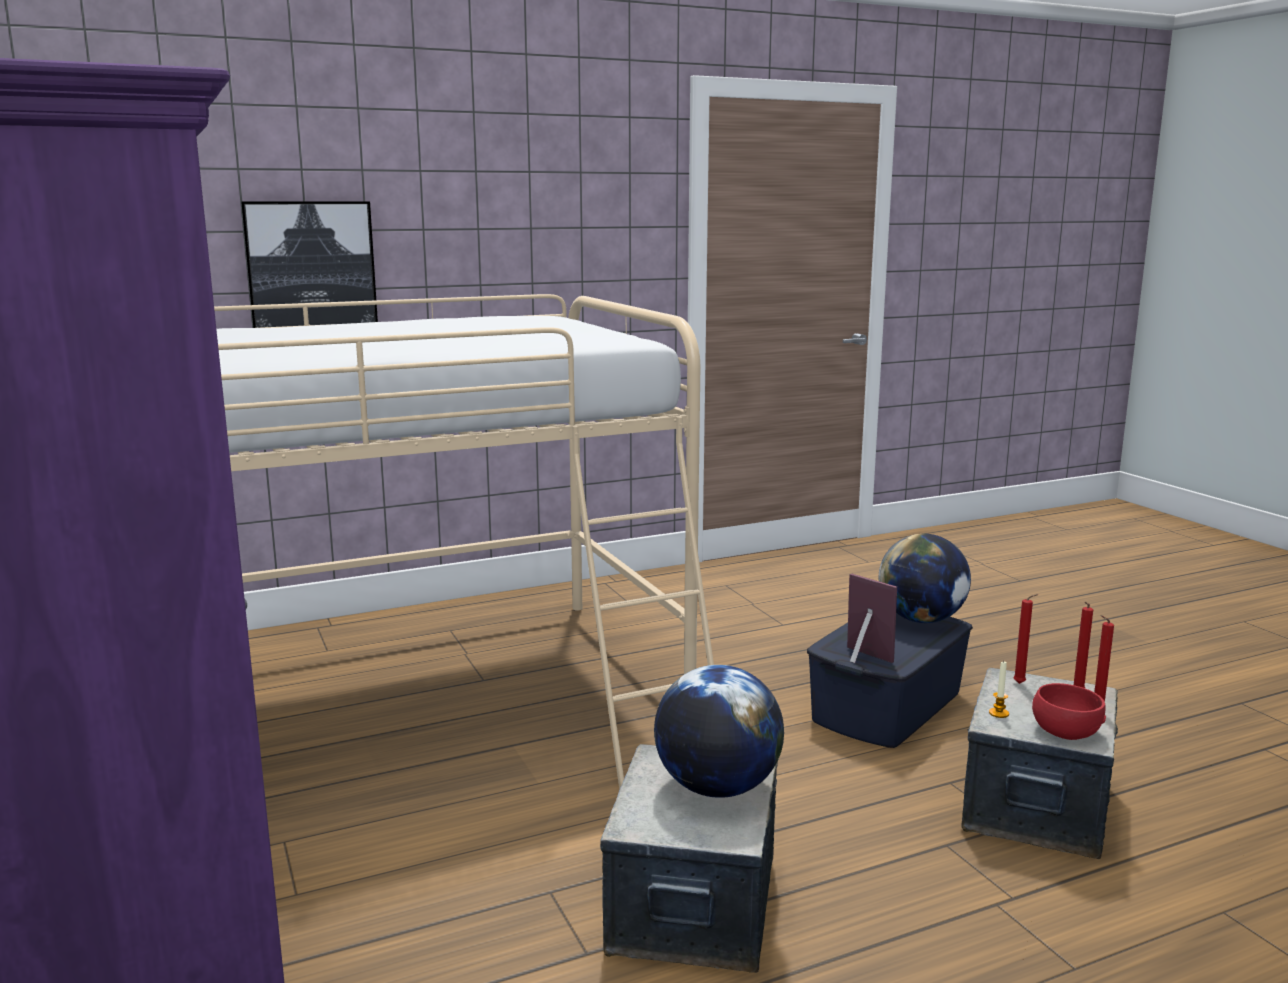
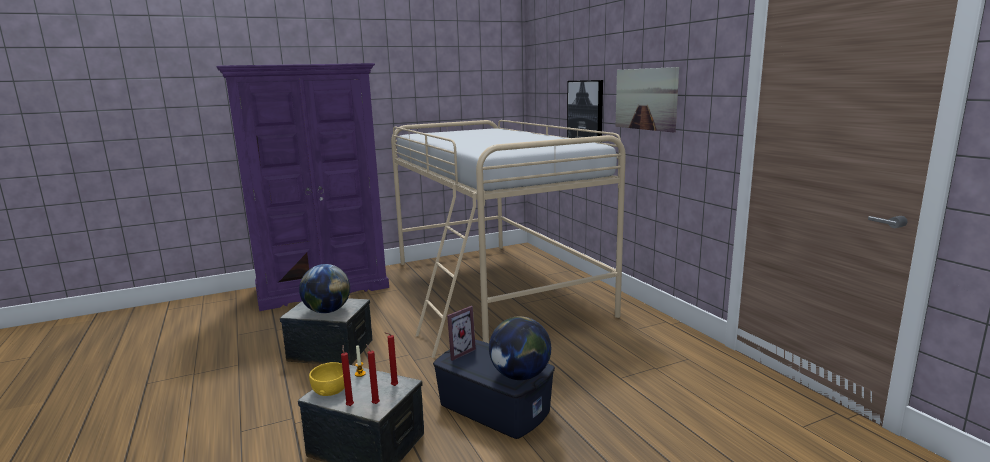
camera: 90 degrees right, 0 degrees up
red bowl [1032,683,1106,740] -> yellow bowl [309,362,345,396]
none -> picture [615,67,679,132]

